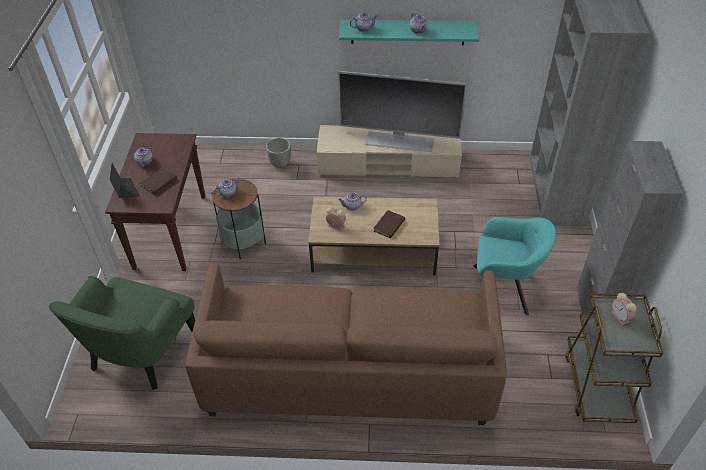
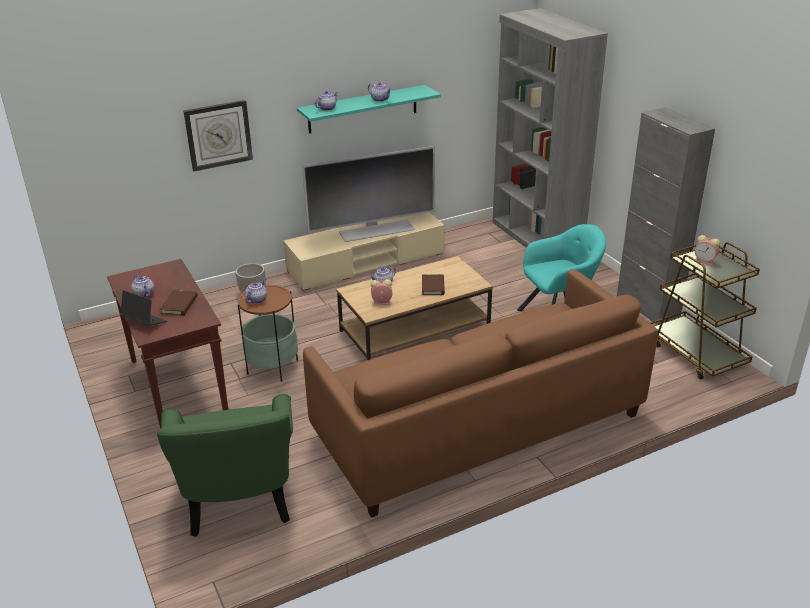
camera: 30 degrees left, 15 degrees down
none -> wall clock [184,100,253,171]

